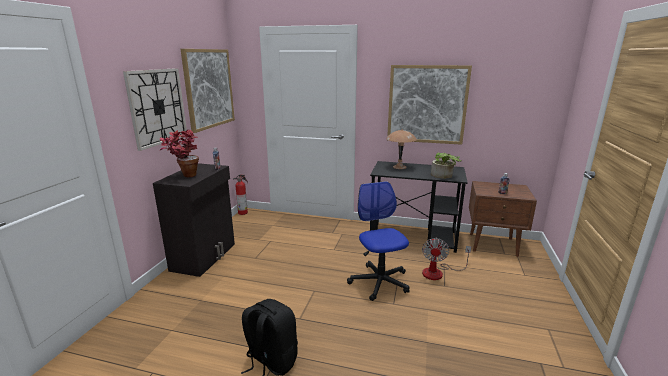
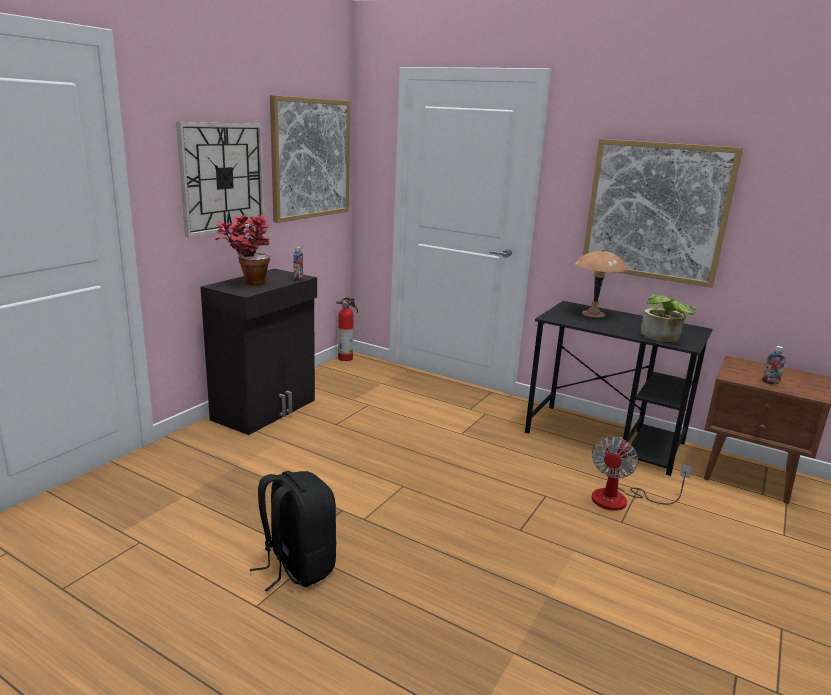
camera: 15 degrees right, 0 degrees up
office chair [347,181,410,301] -> none

